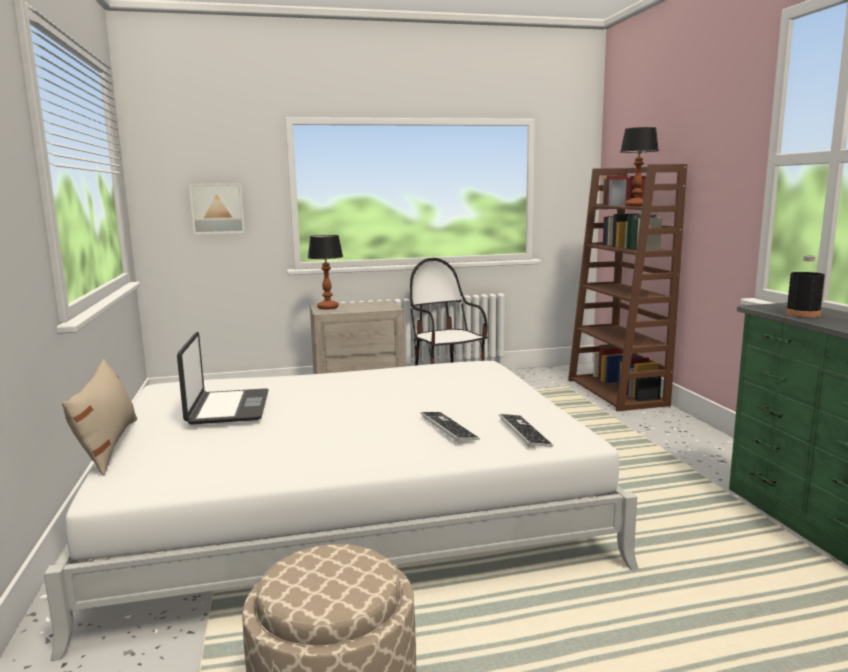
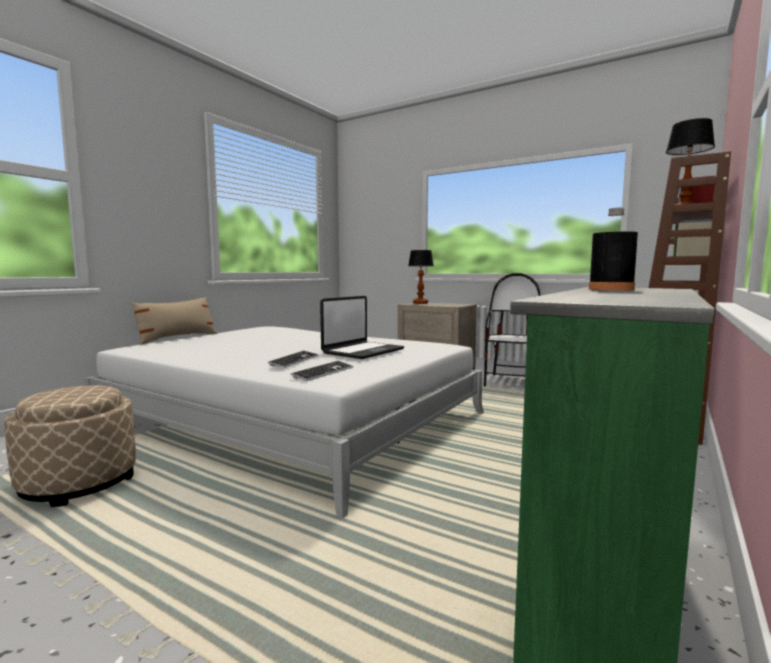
camera: 45 degrees right, 5 degrees down
laptop [177,332,269,425] -> laptop moved to [320,296,404,359]
picture [189,183,245,234] -> none

